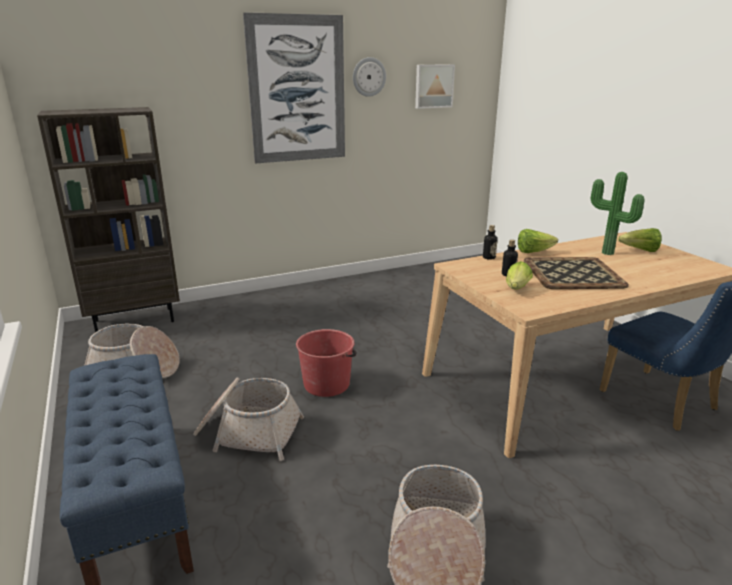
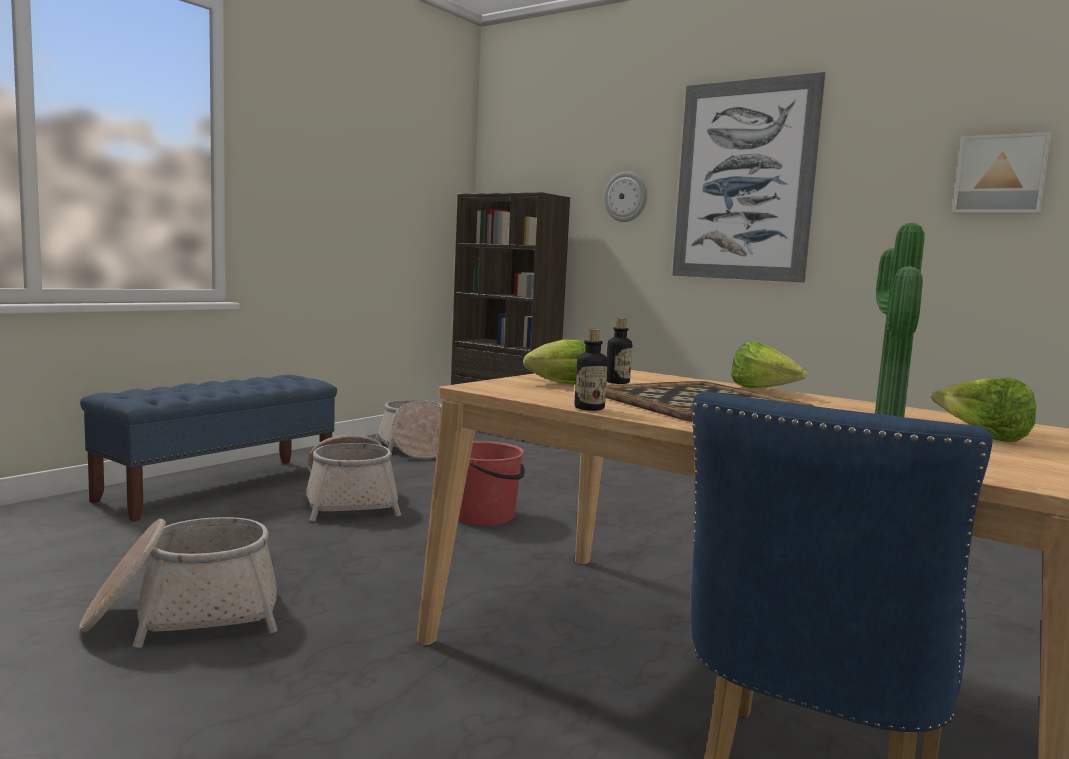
camera: 60 degrees right, 15 degrees down
wall clock [353,57,386,97] -> wall clock moved to [604,171,647,222]
bottle [483,225,498,260] -> bottle moved to [574,329,608,411]

